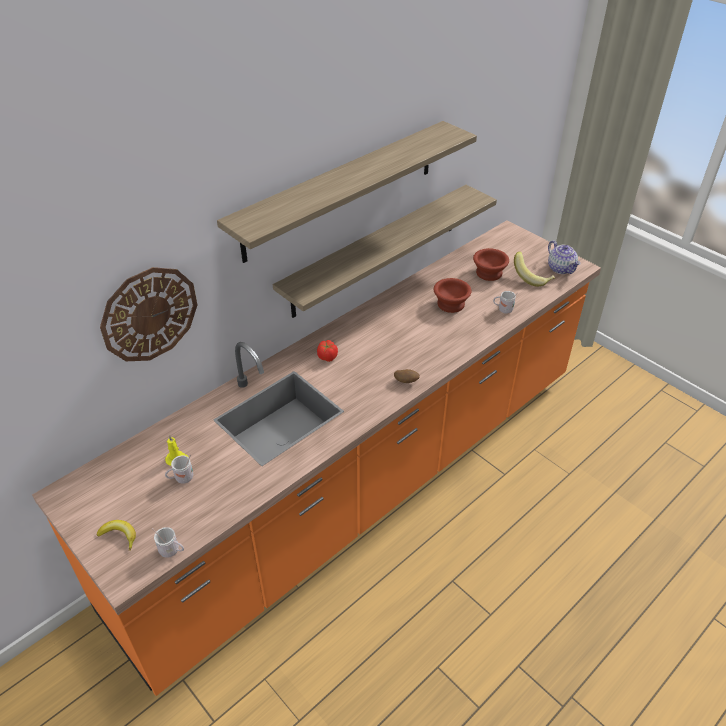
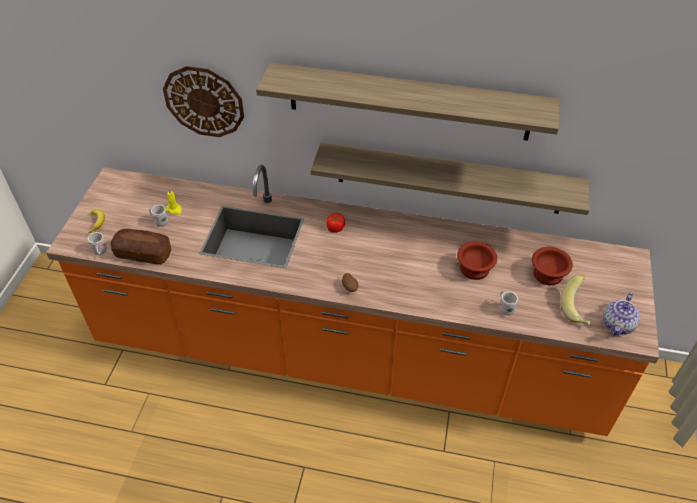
camera: 55 degrees right, 5 degrees up
none -> bread [111,229,171,264]

